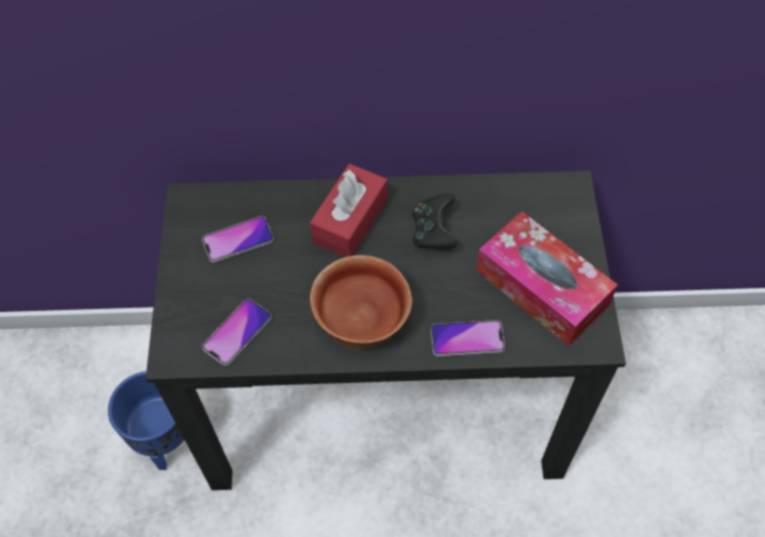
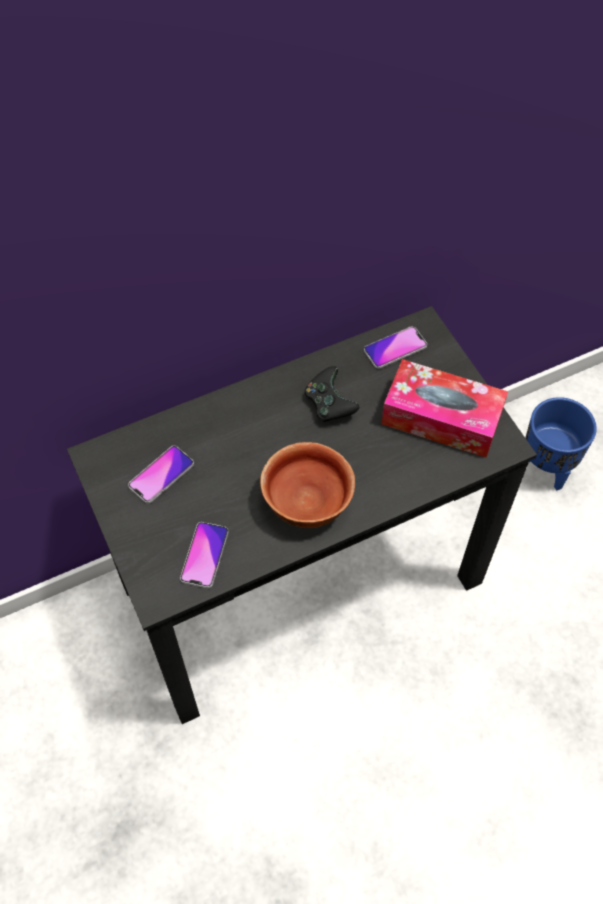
camera: 25 degrees left, 0 degrees up
blue planter [108,371,184,470] -> blue planter moved to [525,397,597,490]
red tissue box [310,164,388,257] -> none
phone [431,320,505,356] -> phone moved to [364,326,427,369]

